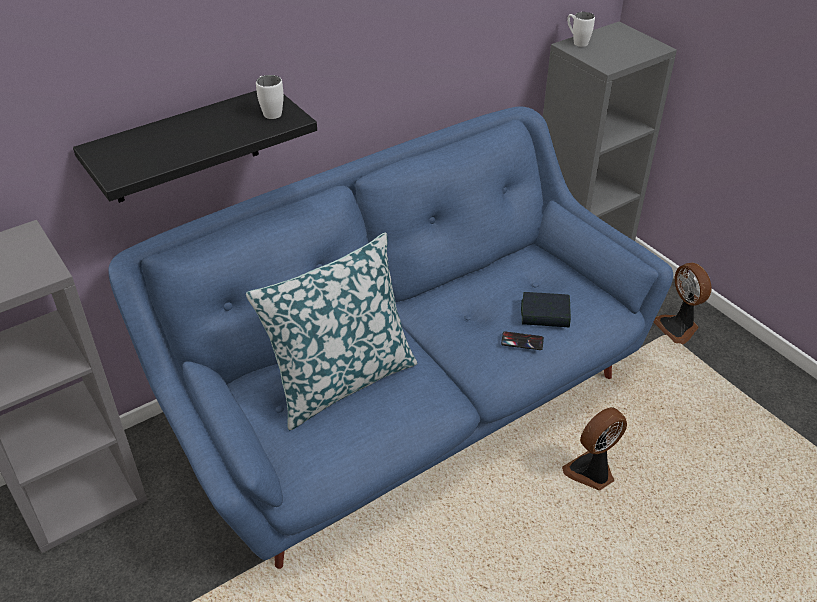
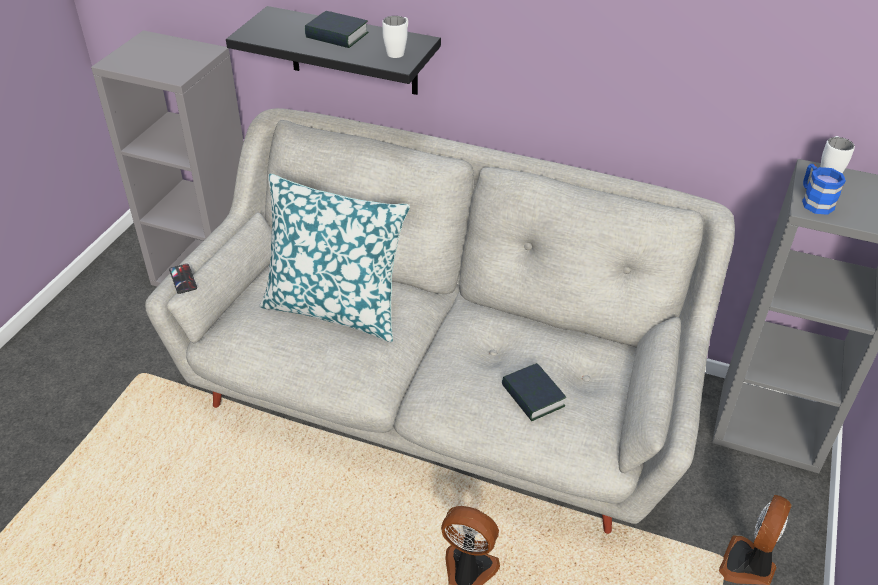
camera: 55 degrees right, 0 degrees up
blue sofa [108,107,673,569] -> grey sofa [145,108,735,534]
phone [501,331,544,350] -> phone moved to [169,264,197,294]
none -> book [305,11,368,48]
none -> blue mug [802,164,846,215]

